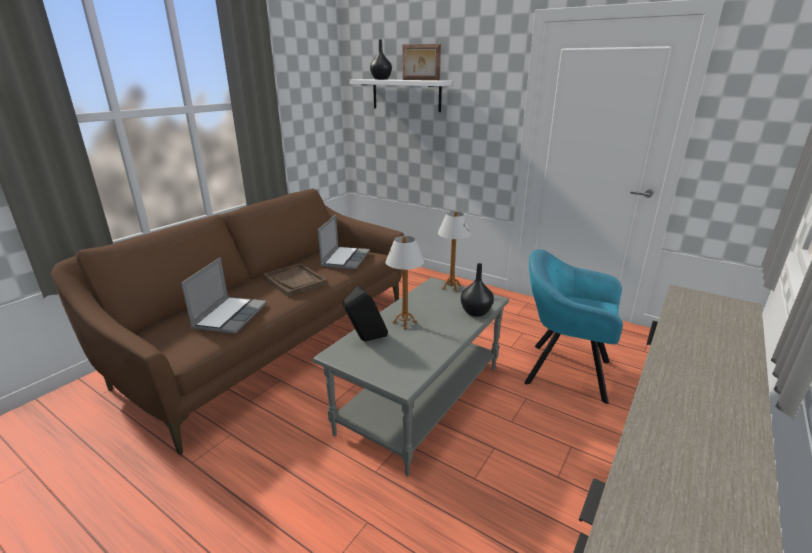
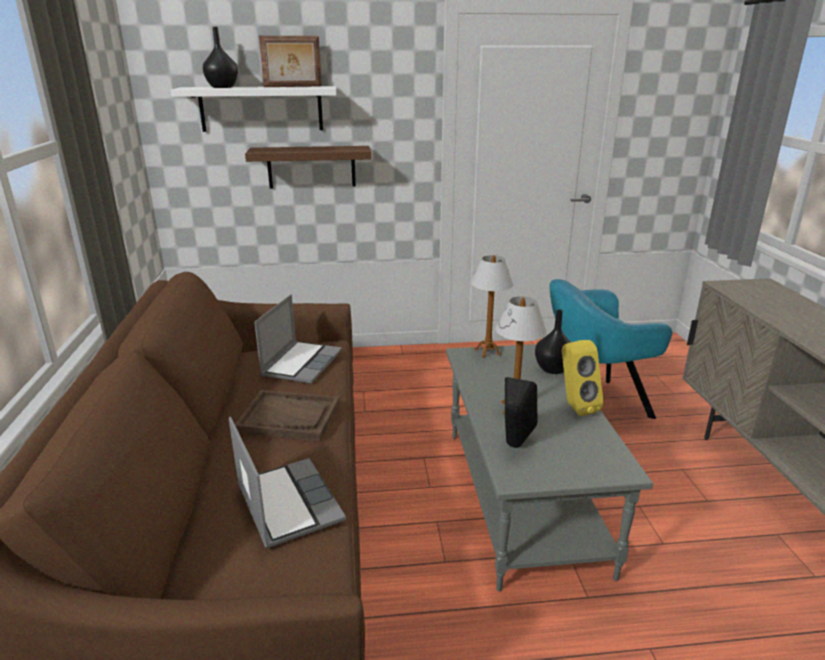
camera: 40 degrees left, 0 degrees up
laptop [318,215,370,270] -> laptop turned 45 degrees clockwise [254,294,342,384]
none -> brown shelf [245,146,371,188]
none -> yellow speaker [562,340,604,416]

